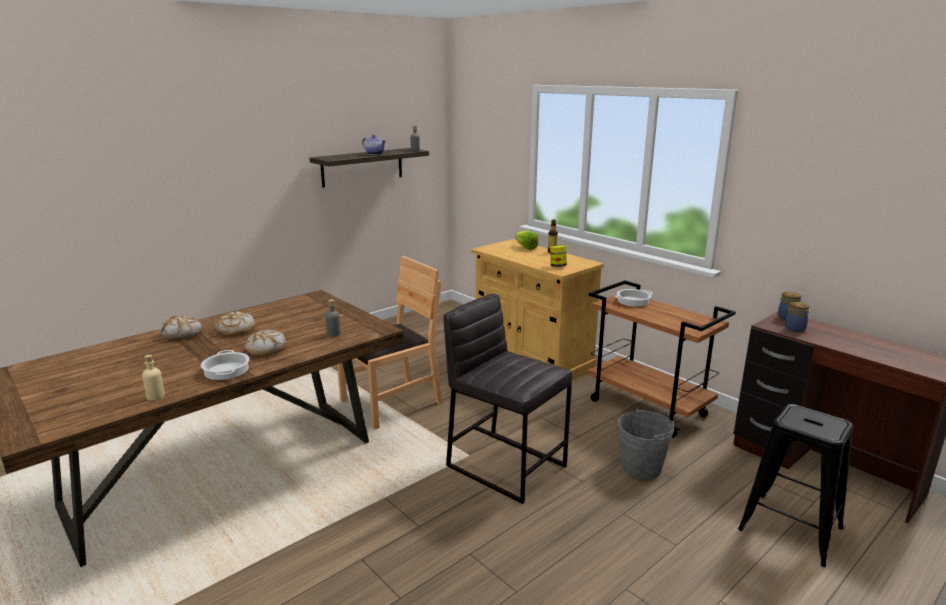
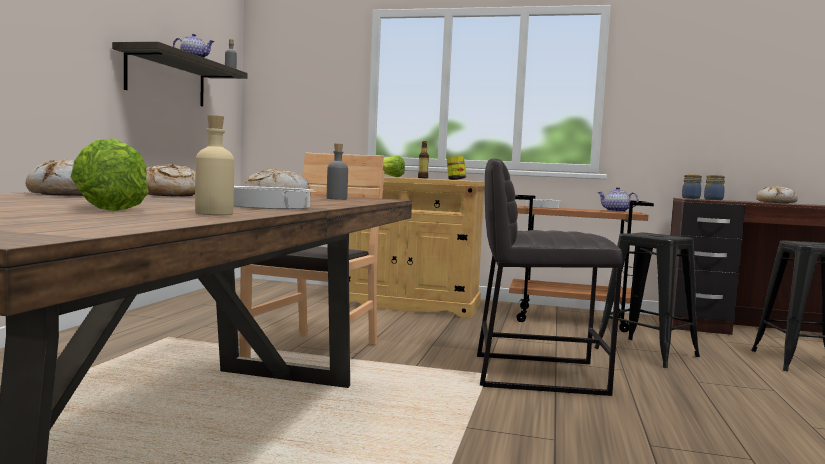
camera: 35 degrees left, 15 degrees down
grey bucket [618,409,674,480] -> black stool [594,233,700,368]
none -> lettuce [71,139,149,211]
none -> teapot [597,187,638,212]
none -> bread [756,186,798,204]

